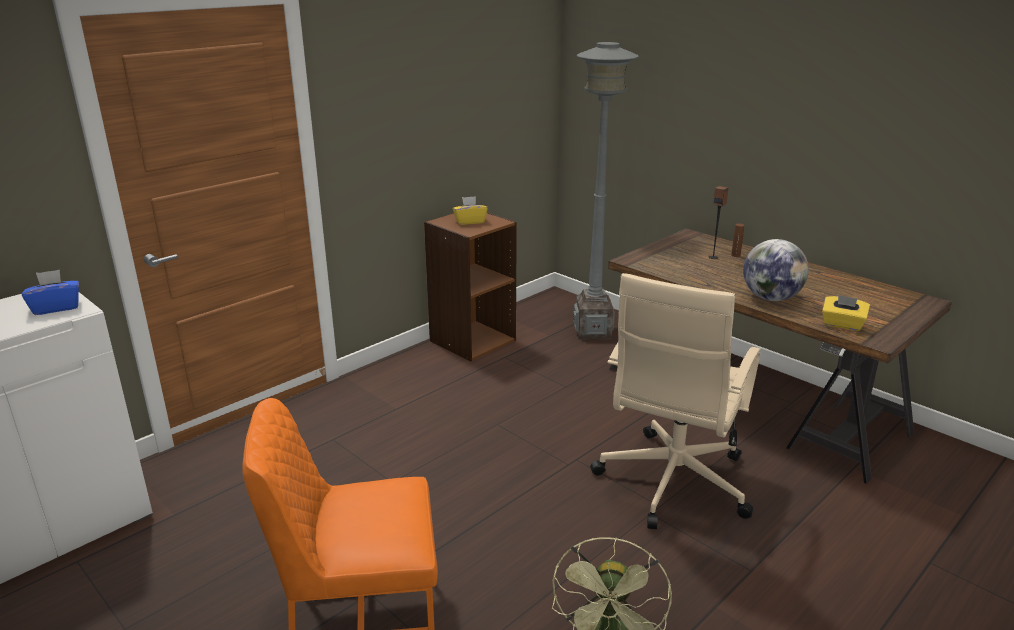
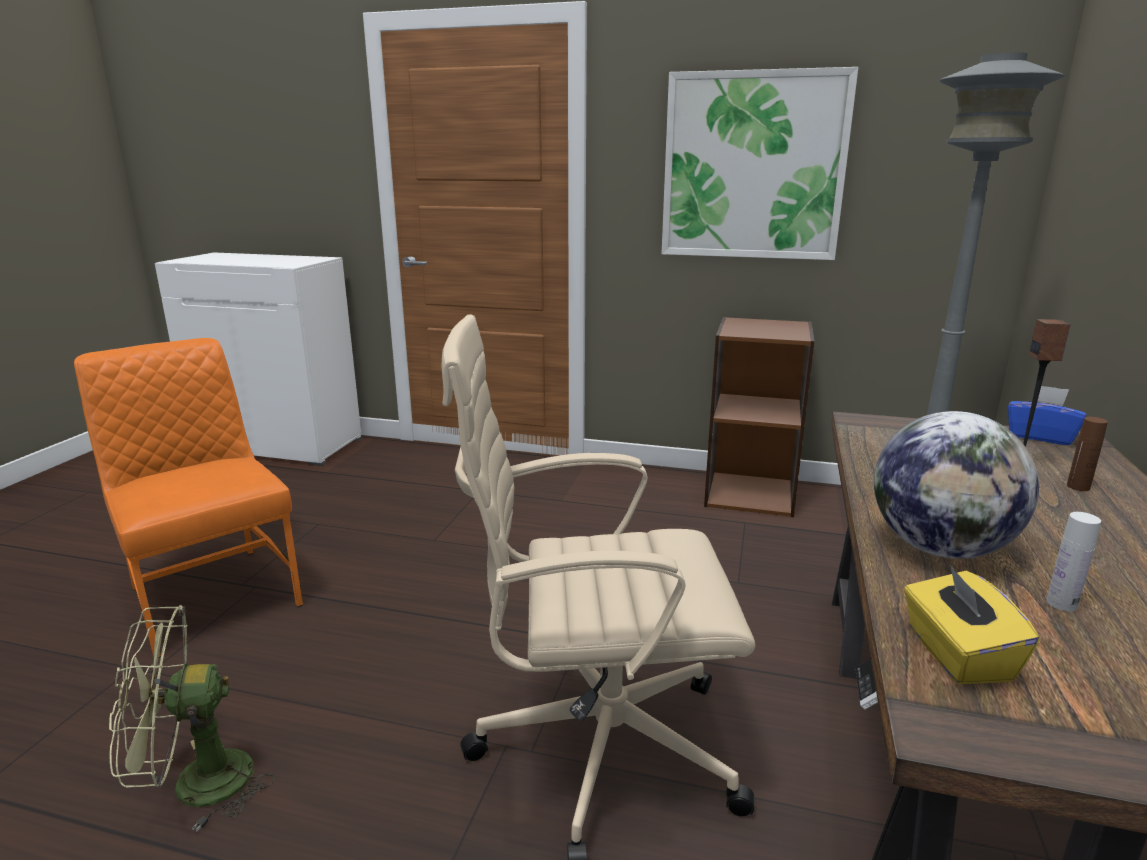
camera: 60 degrees right, 5 degrees down
blue tissue box [22,269,79,315] -> blue tissue box moved to [1008,386,1087,445]
yellow tissue box [453,196,488,225] -> none
none -> picture [662,67,859,260]
none -> white bottle [1046,512,1101,612]

